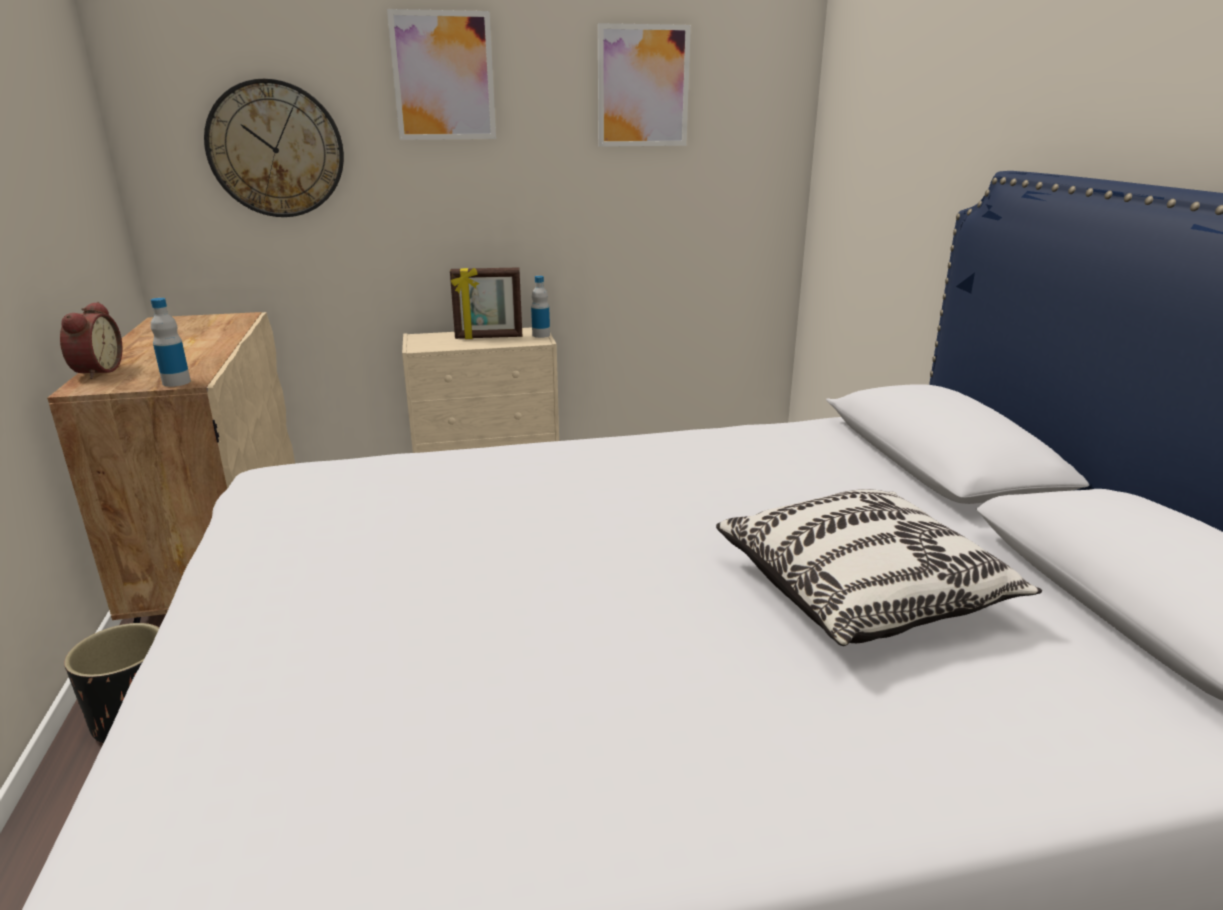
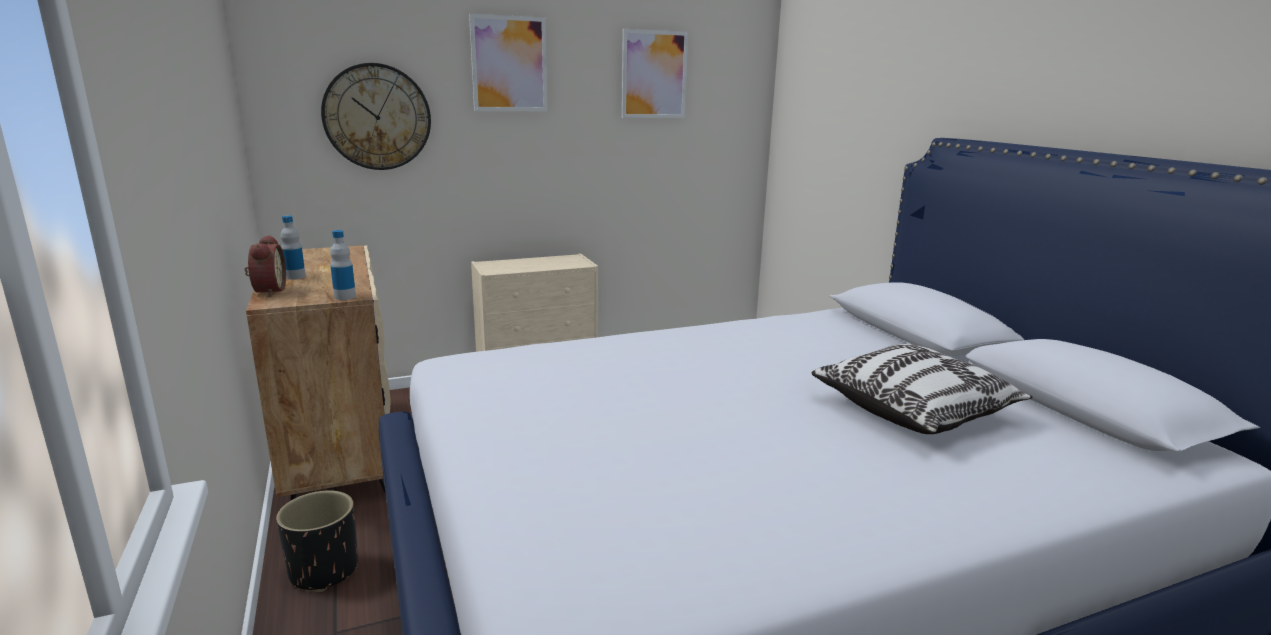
camera: 10 degrees left, 5 degrees down
picture frame [450,267,522,339] -> none
bottle [531,276,550,338] -> bottle moved to [280,216,306,280]

